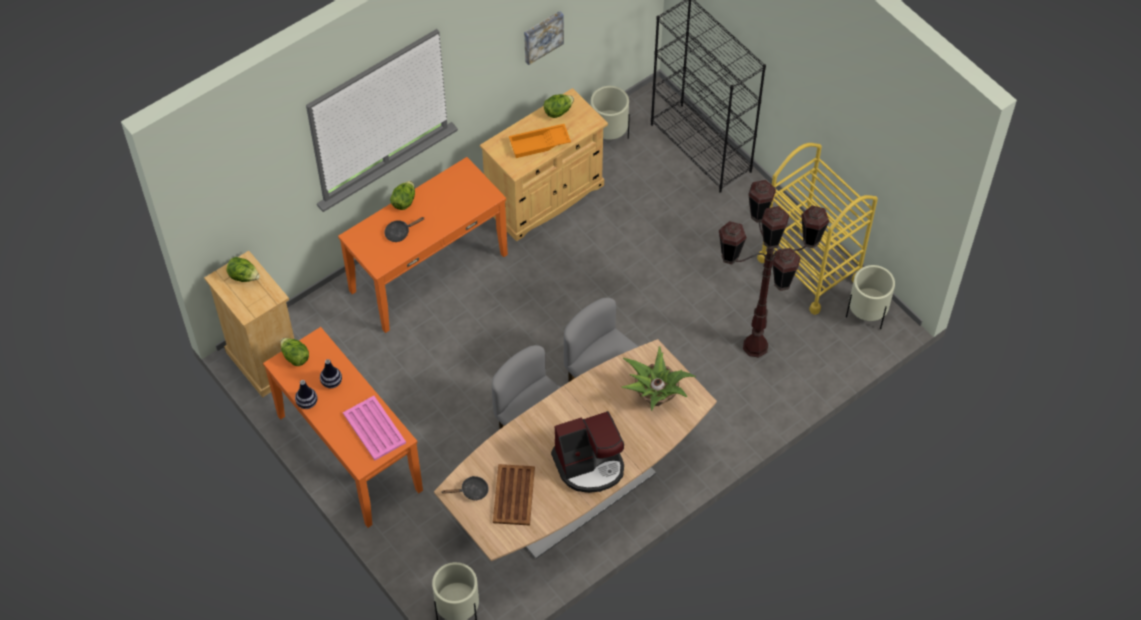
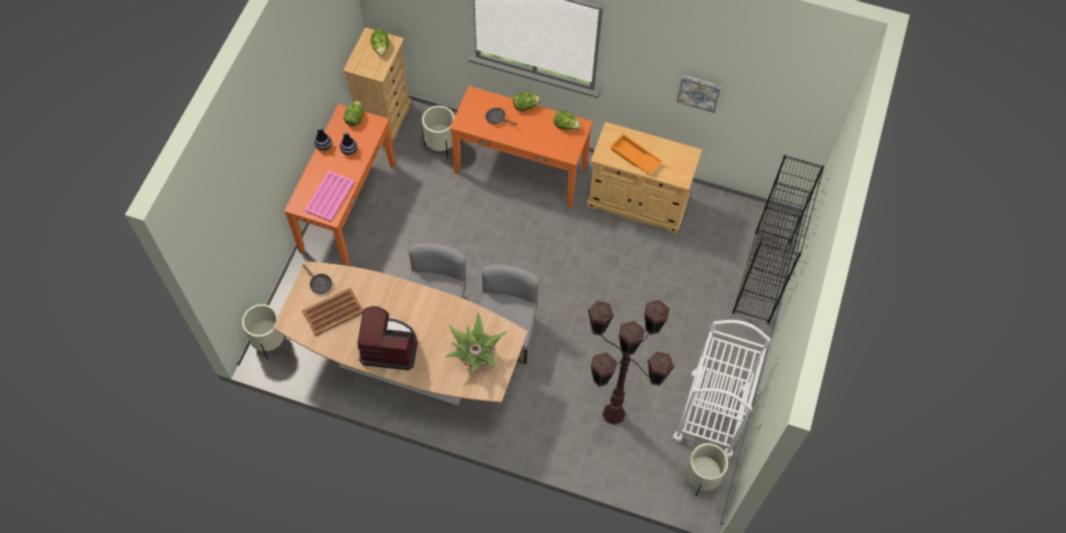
camera: 55 degrees right, 5 degrees up
lettuce [543,94,574,118] -> lettuce moved to [554,110,581,130]
coffee machine [551,411,624,493] -> coffee machine turned 150 degrees clockwise [358,306,418,370]
beige planter [591,86,630,140] -> beige planter moved to [422,106,455,159]
yellow cart [757,143,878,315] -> white cart [673,320,771,459]

